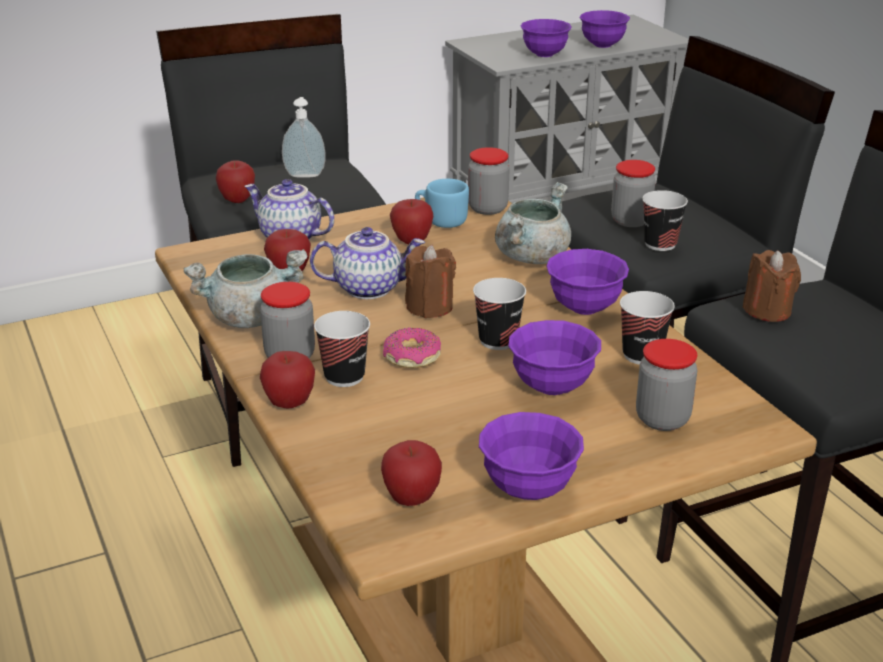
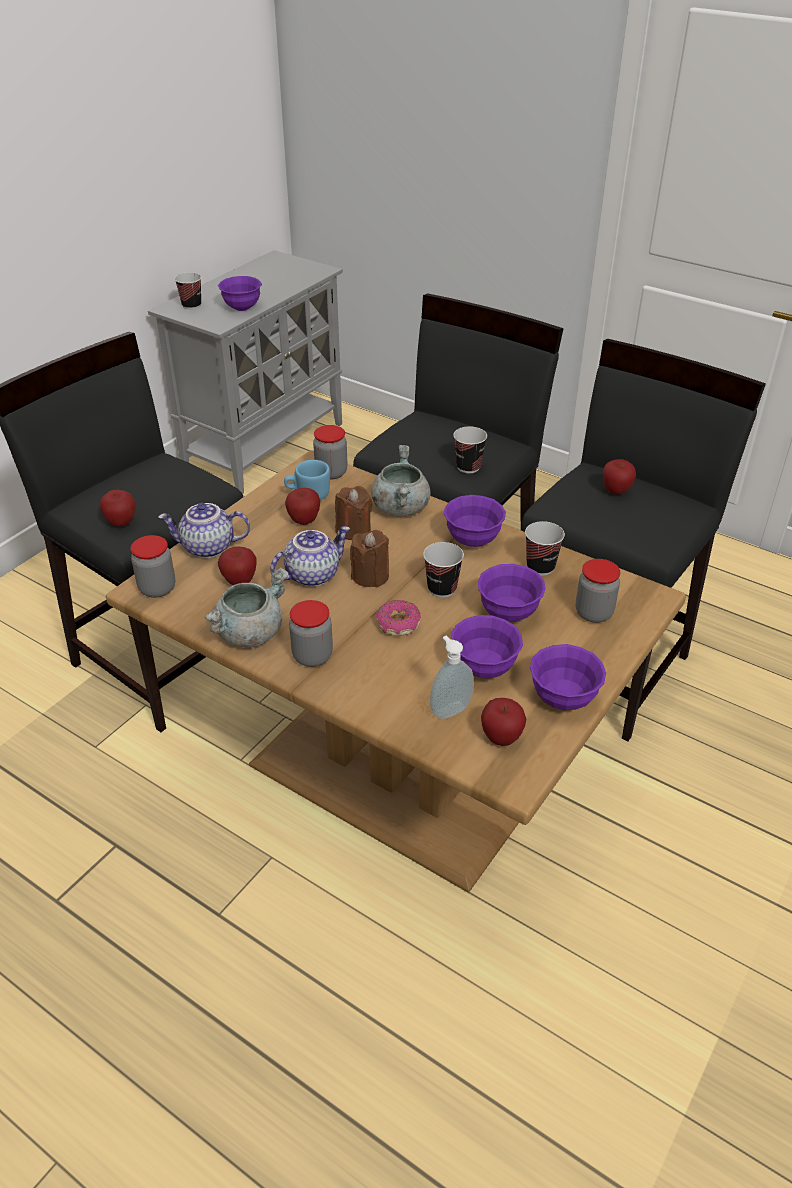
camera: 30 degrees left, 10 degrees up
apple [260,351,315,409] -> apple moved to [603,459,636,495]
soap dispenser [282,97,326,178] -> soap dispenser moved to [430,636,474,719]
cup [314,311,370,387] -> cup moved to [175,273,201,310]
purple bowl [580,10,630,48] -> purple bowl moved to [451,615,523,679]
jar [611,160,656,227] -> jar moved to [130,535,175,598]
brown candle [743,250,801,322] -> brown candle moved to [335,486,373,540]

